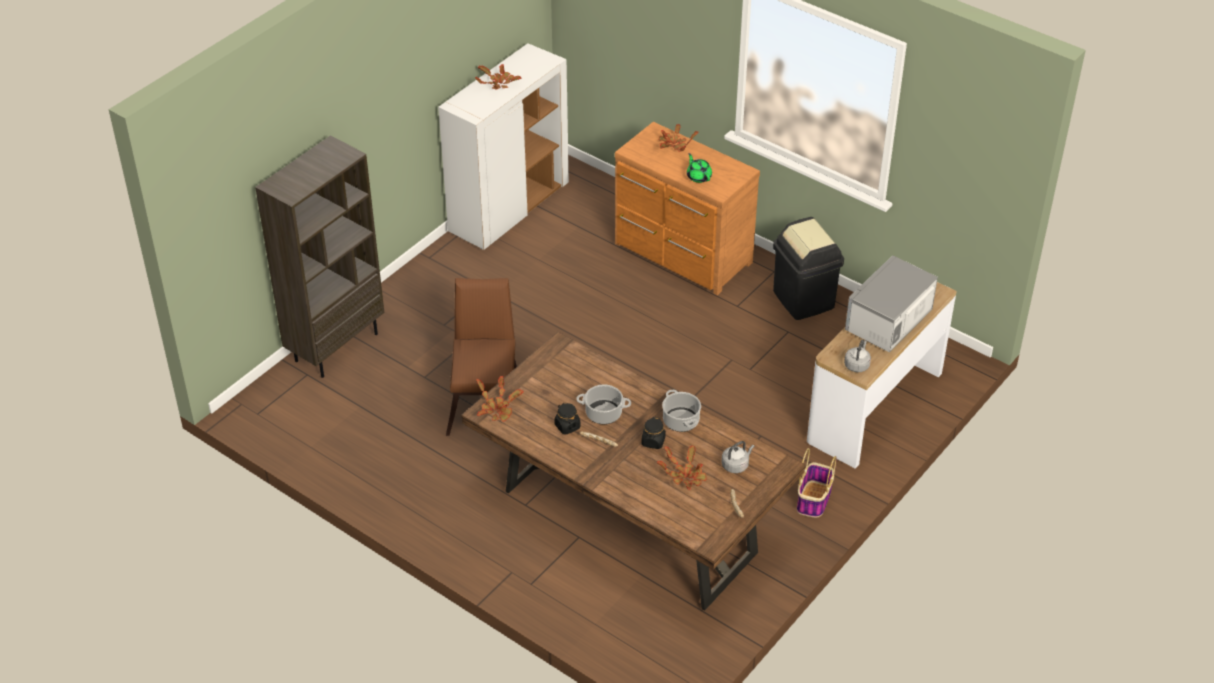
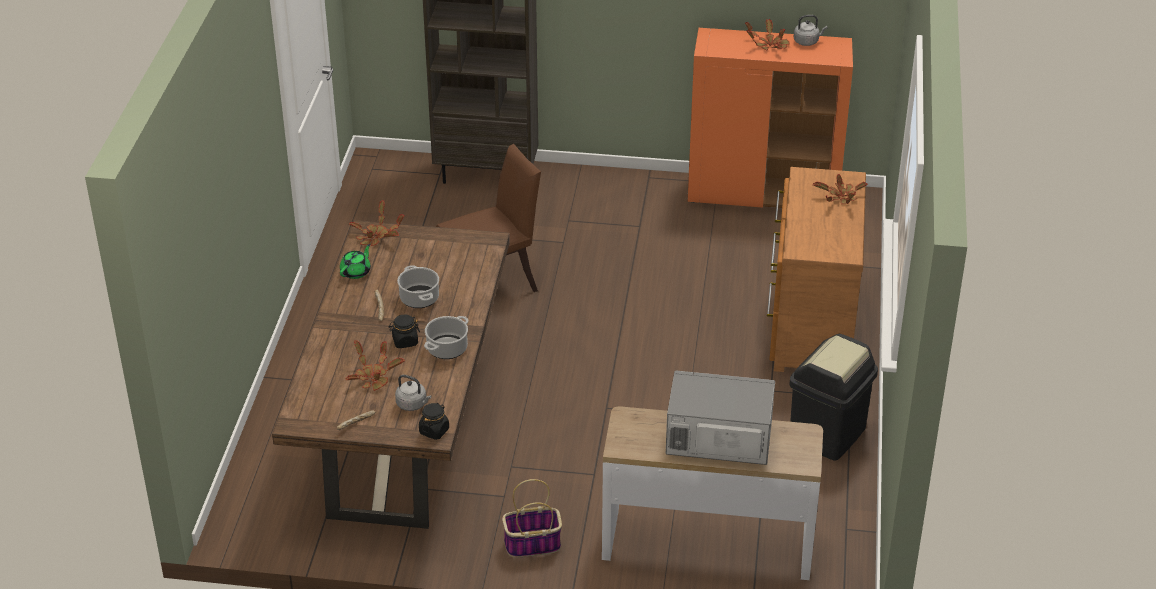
camera: 60 degrees right, 5 degrees down
white cabinet [438,43,569,250] -> orange cabinet [688,28,853,208]
black jar [554,403,580,435] -> black jar moved to [419,403,449,440]
green teapot [687,153,712,183] -> green teapot moved to [340,244,371,279]
grey kettle [844,340,871,372] -> grey kettle moved to [794,15,827,46]

